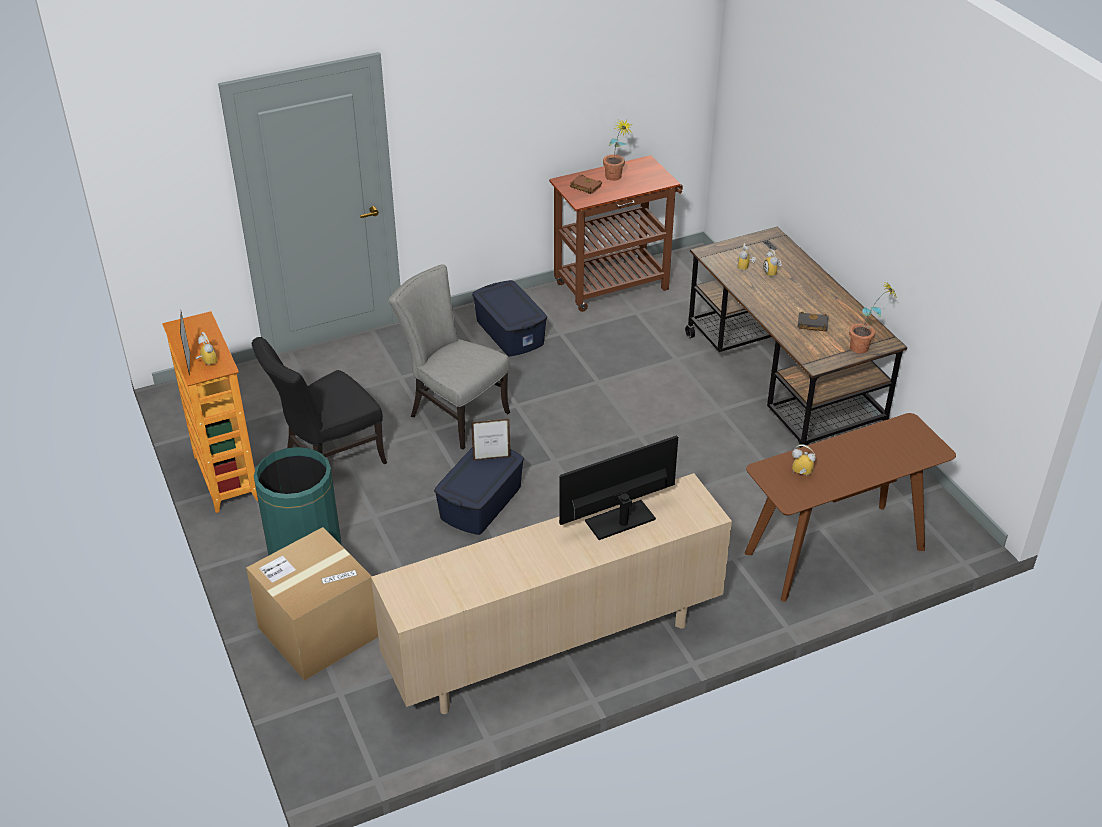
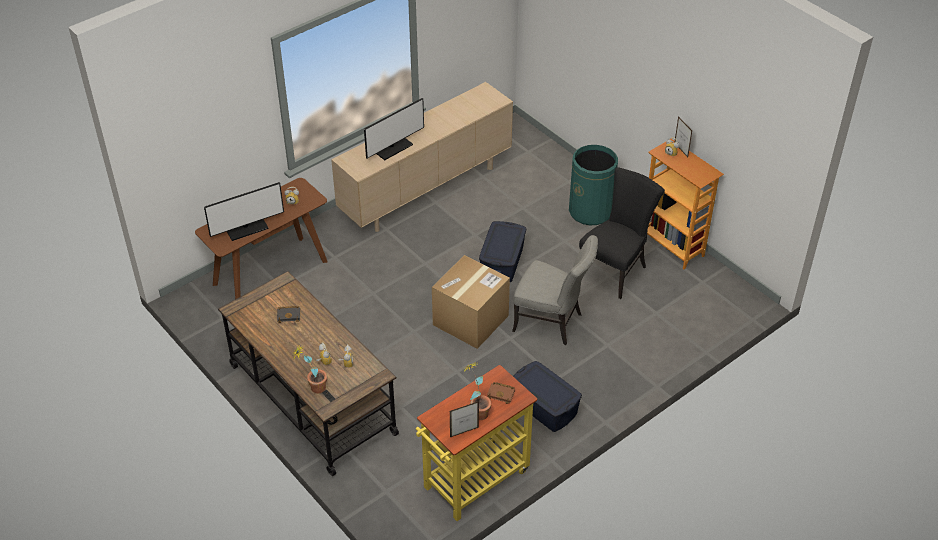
camera: 165 degrees right, 5 degrees up
cardboard box [246,527,378,681] -> cardboard box moved to [432,255,510,349]
picture frame [471,418,510,461] -> picture frame moved to [450,401,479,437]
brown cart [549,155,683,312] -> yellow cart [416,365,537,521]
potted plant [849,281,897,354] -> potted plant moved to [292,345,327,393]
none -> monitor [204,182,284,241]

